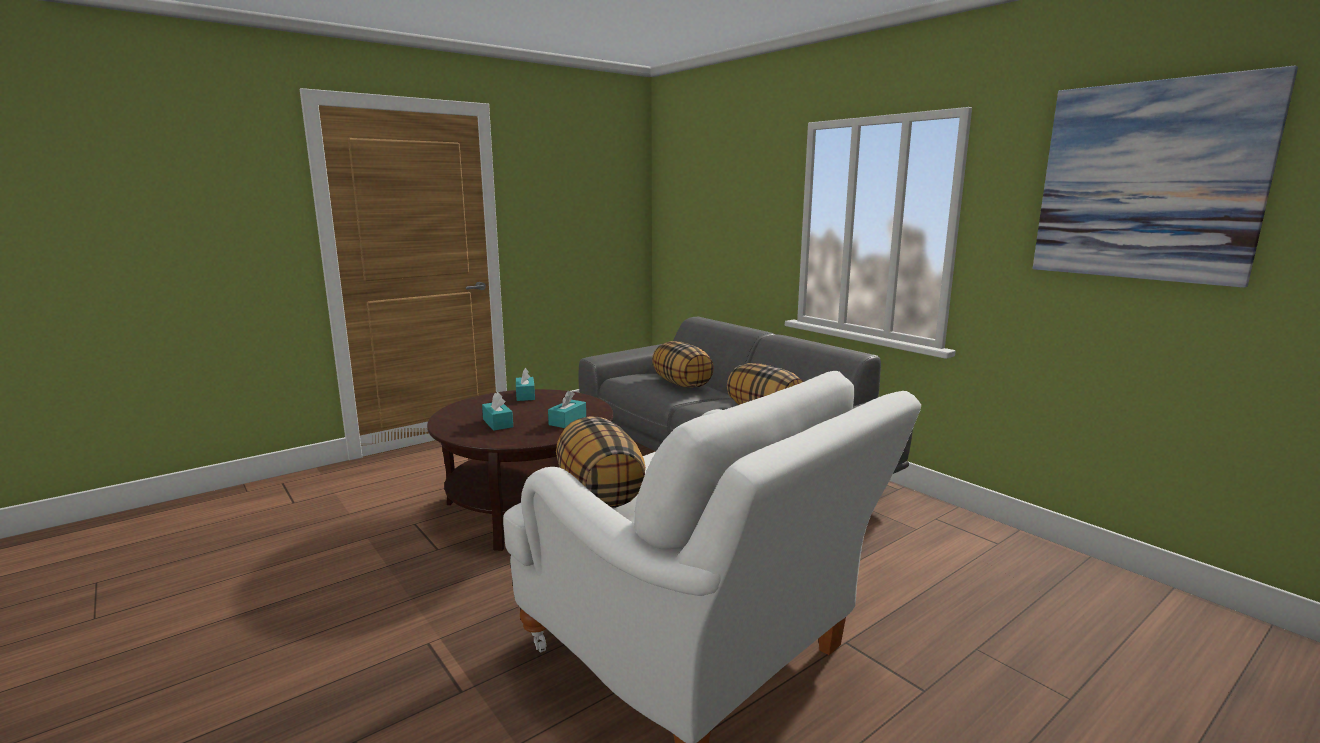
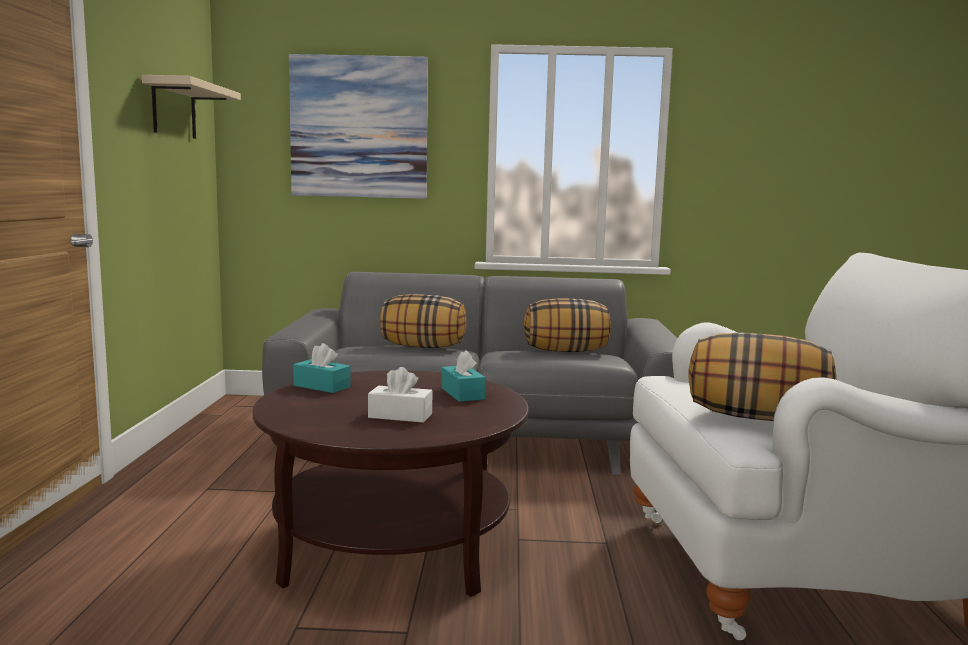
camera: 50 degrees left, 5 degrees down
turquoise tissue box [482,392,513,431] -> white tissue box [368,367,432,423]
picture [1032,66,1298,288] -> picture moved to [289,54,428,199]
none -> beige shelf [142,75,241,139]

